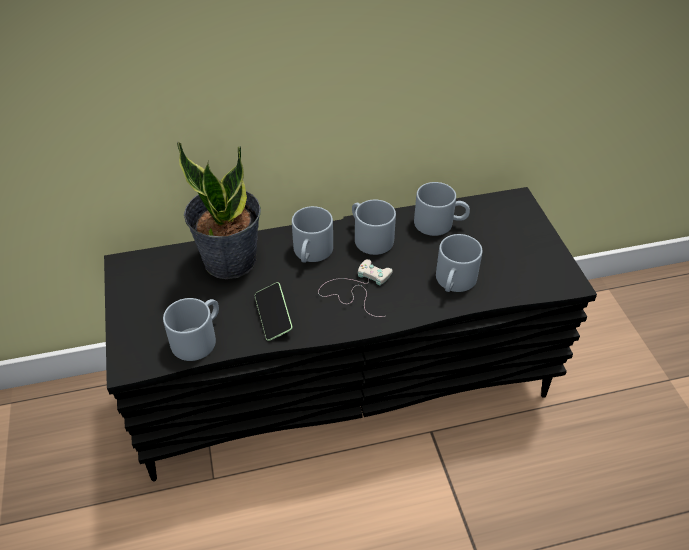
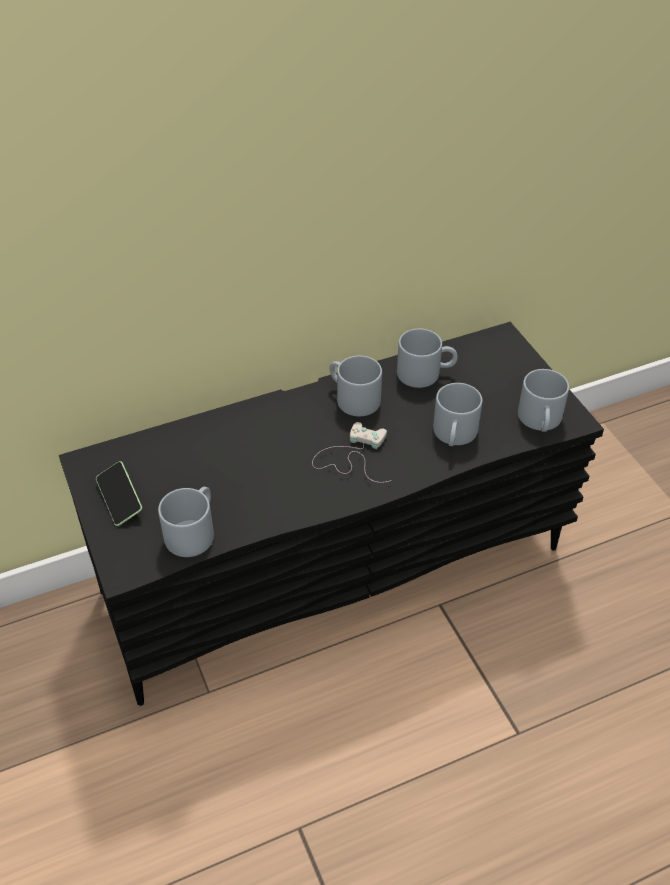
camera: 10 degrees left, 0 degrees up
potted plant [177,141,261,279] -> none
phone [255,282,293,341] -> phone moved to [96,461,142,526]
grey mug [292,206,333,262] -> grey mug moved to [518,369,569,432]

